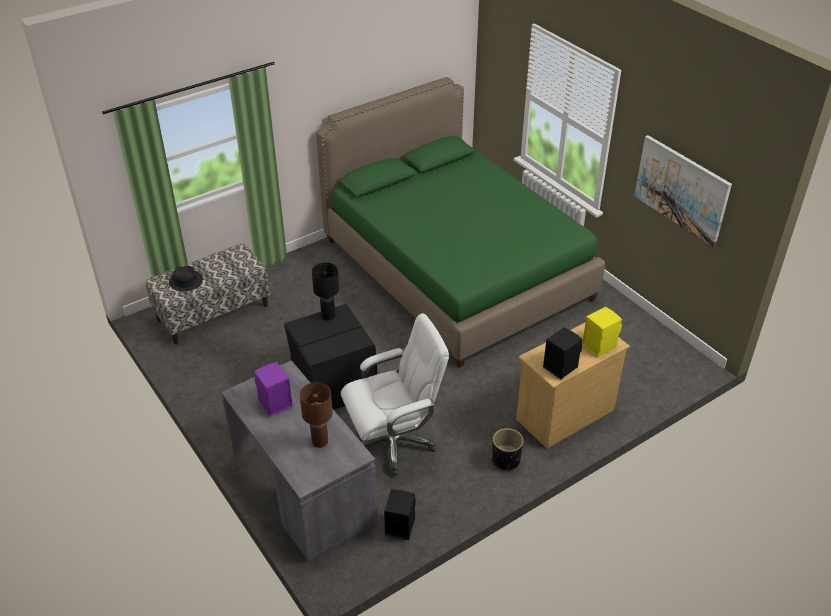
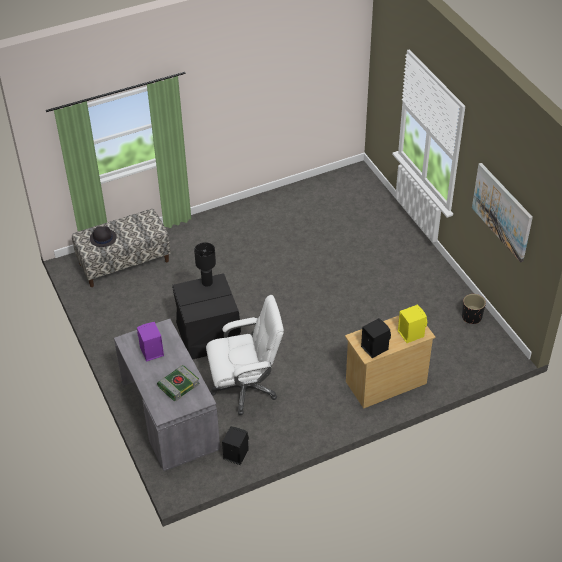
camera: 10 degrees right, 5 degrees up
brown table lamp [300,382,333,448] -> book [157,365,199,401]
green bed [316,77,605,368] -> none
black planter [492,428,524,470] -> black planter moved to [462,294,486,324]

